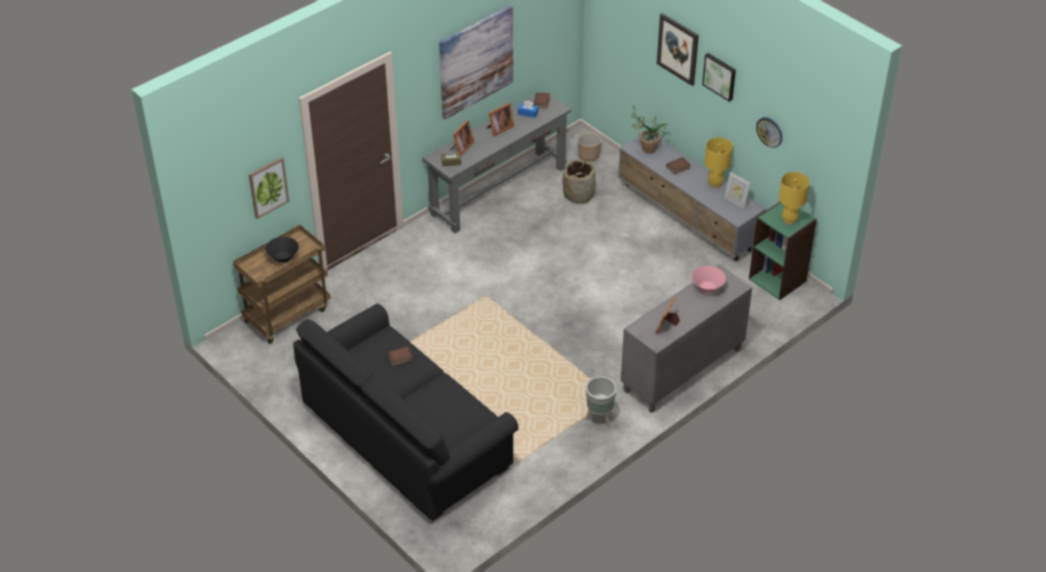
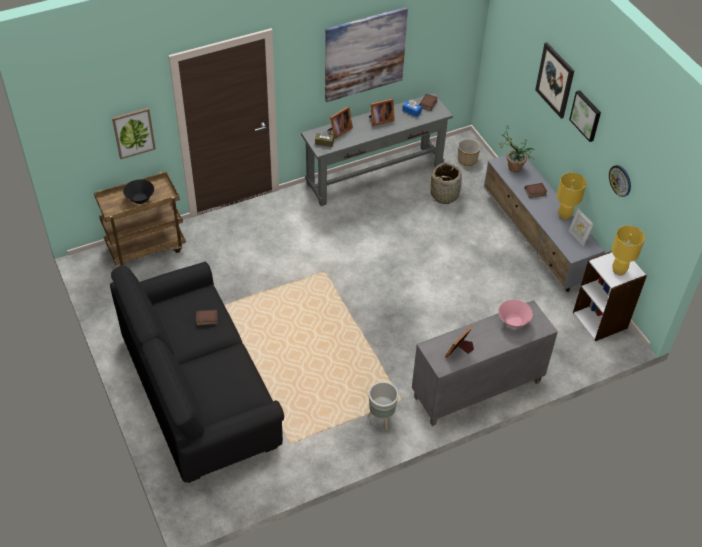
camera: 15 degrees right, 5 degrees up
green bookcase [749,202,817,300] -> white bookcase [573,251,647,341]

